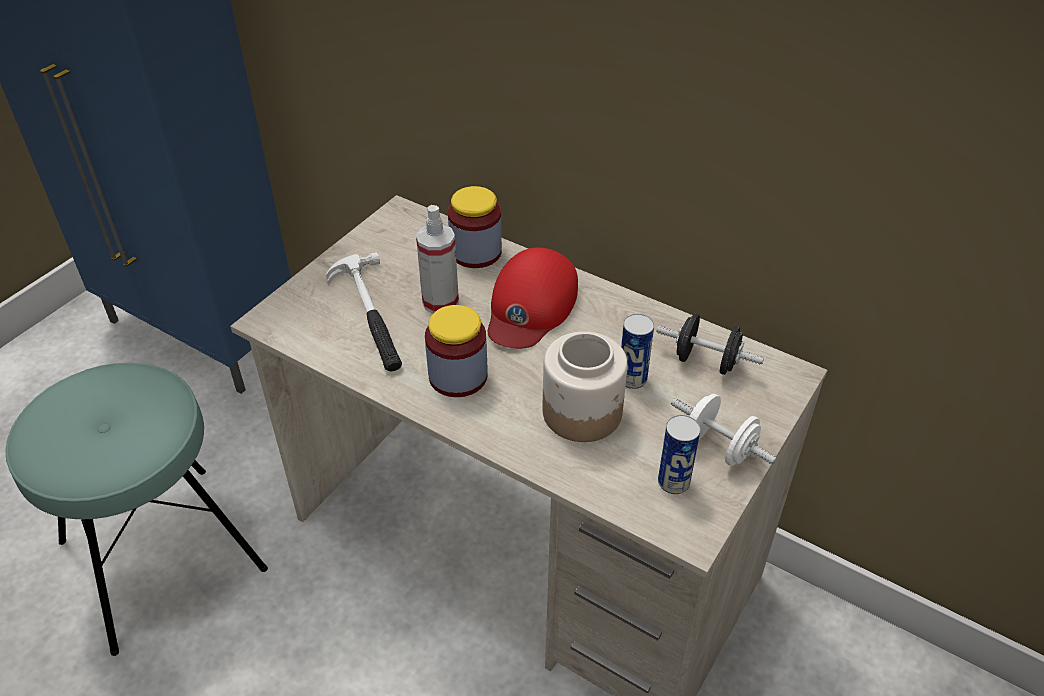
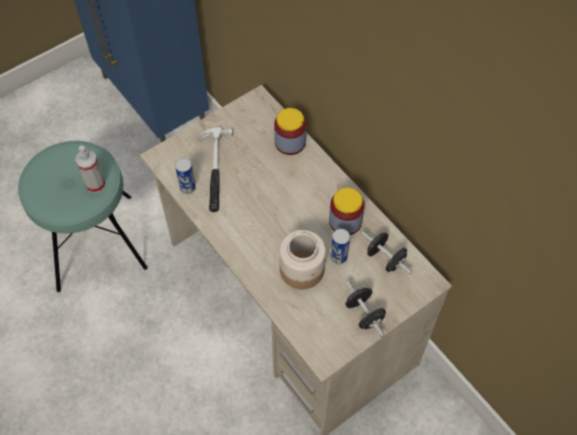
camera: 20 degrees right, 15 degrees up
spray bottle [416,205,459,314] -> spray bottle moved to [75,146,106,193]
jar [425,305,488,397] -> jar moved to [329,187,365,235]
red cap [488,247,578,349] -> none
can [658,415,701,494] -> can moved to [175,158,196,194]
white dumbbell [671,394,777,466] -> black dumbbell [346,281,386,337]

